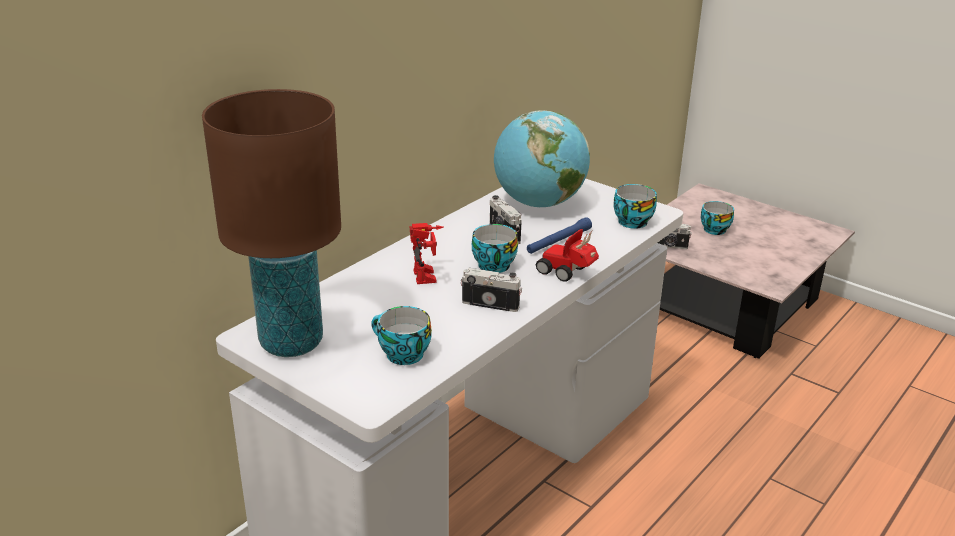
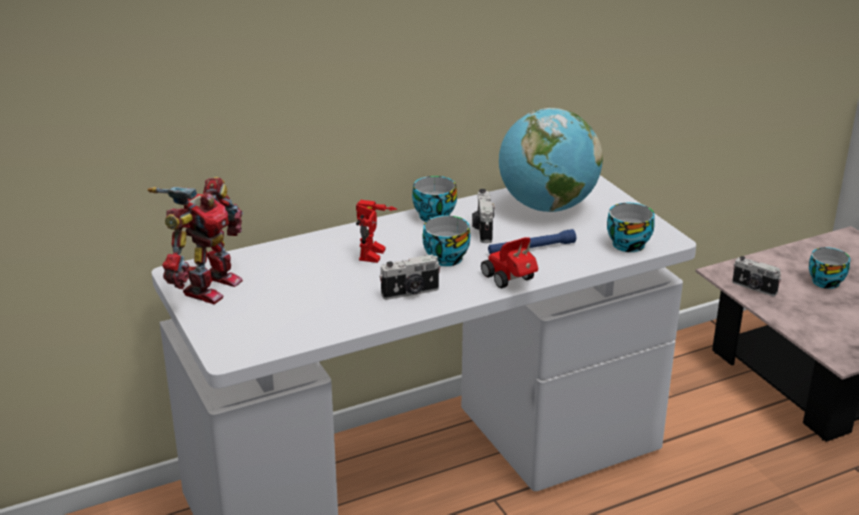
camera: 25 degrees right, 0 degrees up
brown table lamp [202,89,341,357] -> toy robot [148,177,243,304]
cup [371,306,432,365] -> cup moved to [412,176,457,222]
camera [461,268,522,312] -> camera turned 120 degrees clockwise [379,254,441,300]

